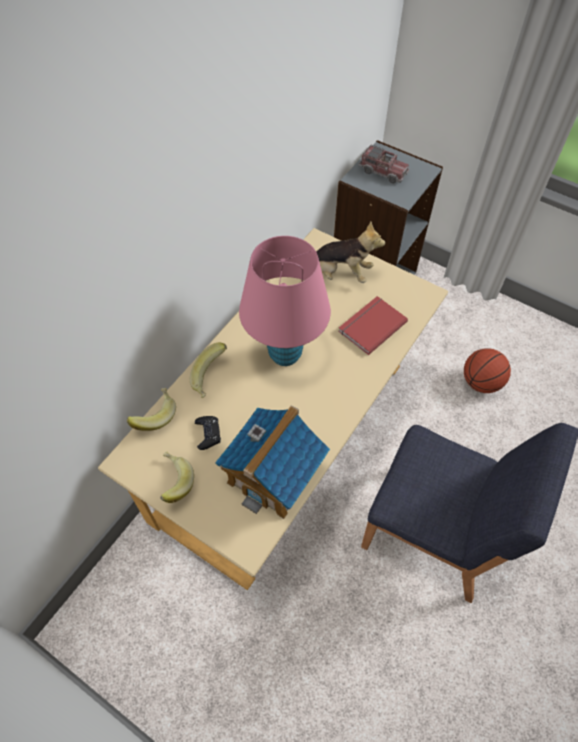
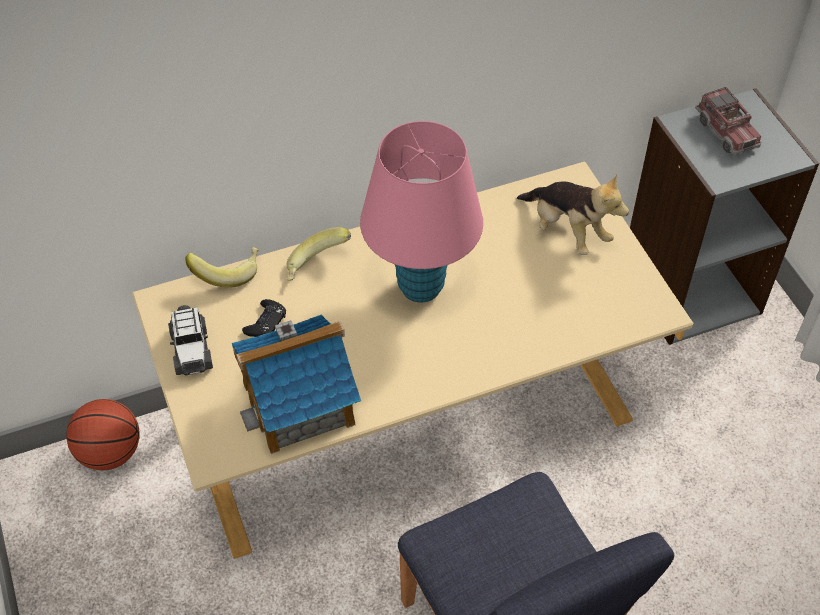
camera: 35 degrees right, 5 degrees down
banana [160,451,194,503] -> toy car [168,305,213,376]
red book [338,296,408,355] -> none
basketball [464,348,511,393] -> basketball moved to [66,399,140,470]

